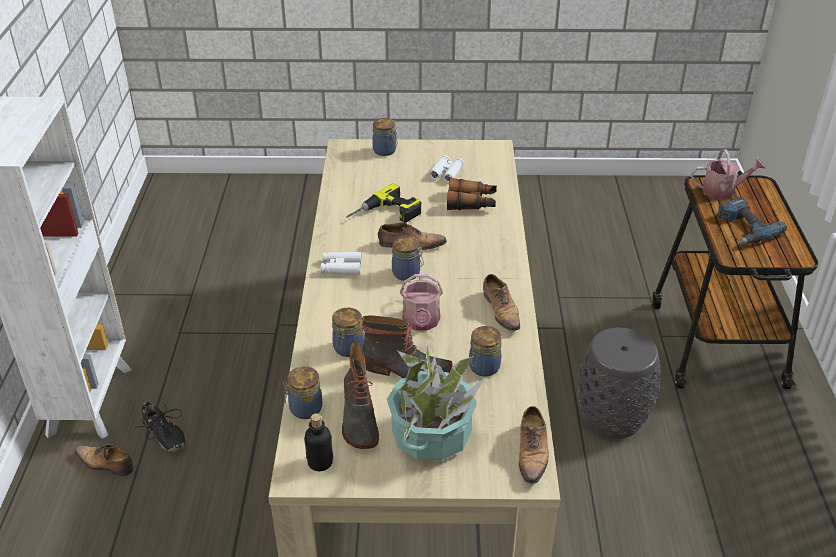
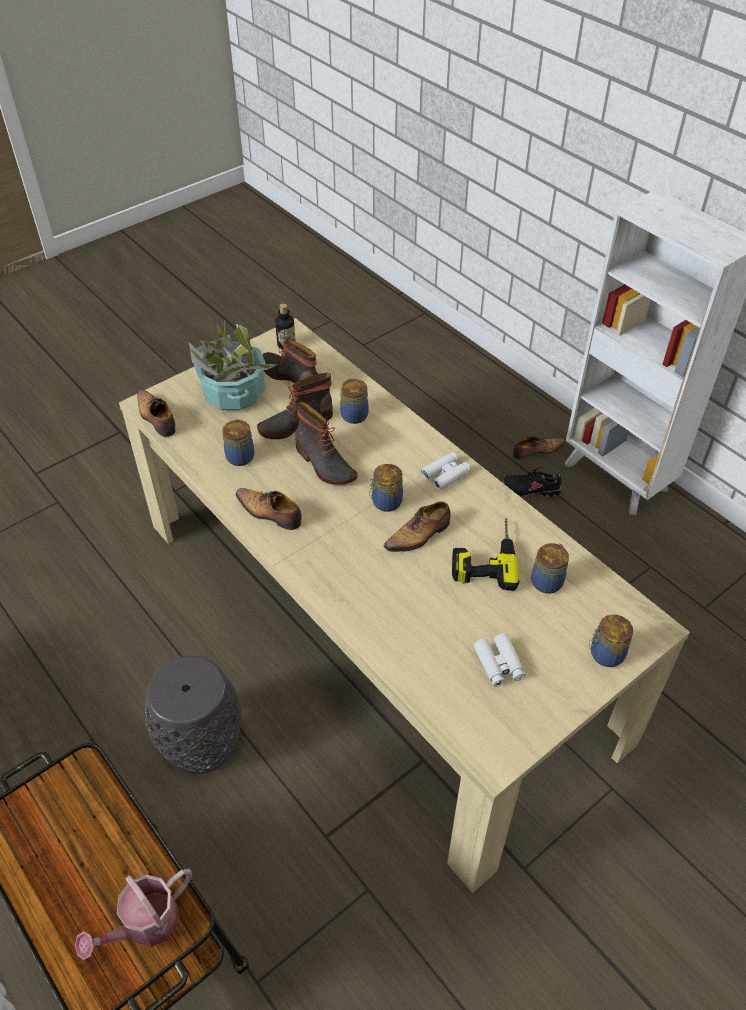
camera: 140 degrees right, 10 degrees up
jar [283,366,323,419] -> jar moved to [531,543,569,594]
watering can [400,272,443,331] -> boot [295,402,358,485]
binoculars [447,178,497,210] -> none
power drill [717,197,787,245] -> none

